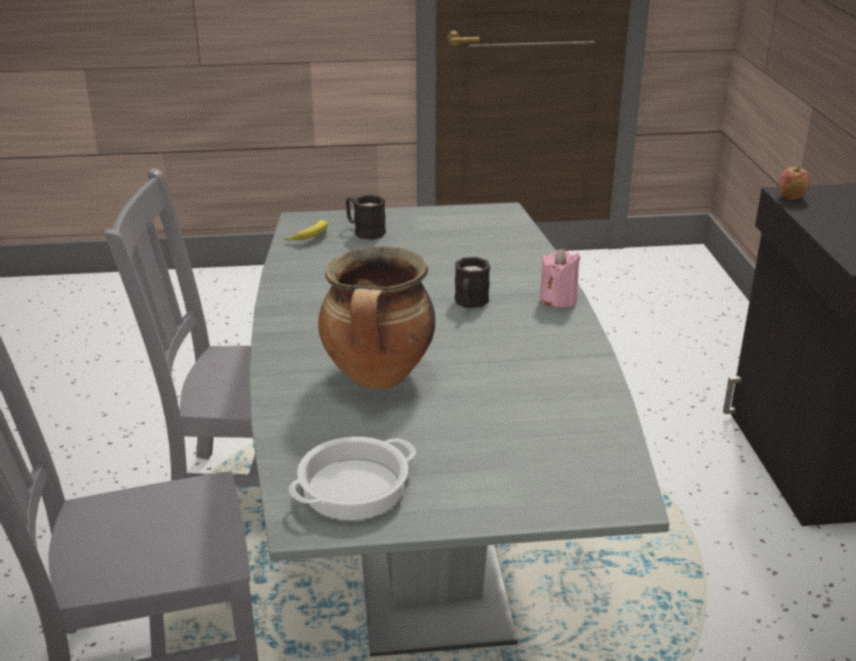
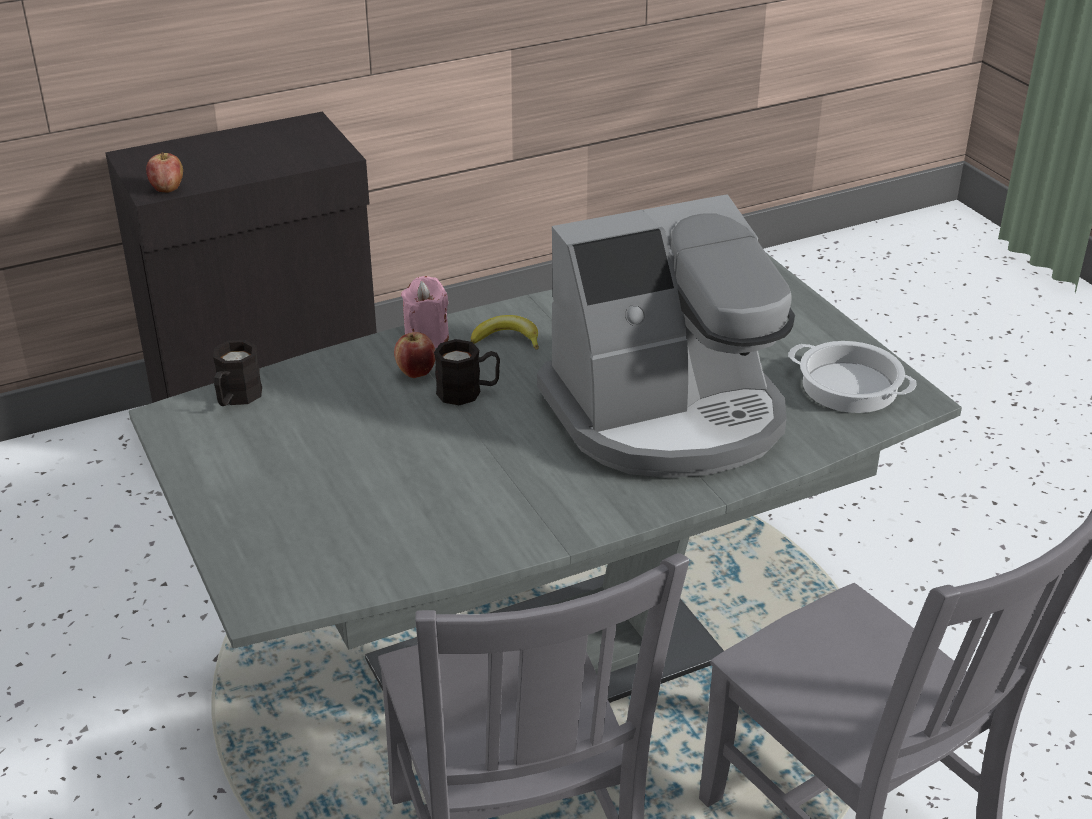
camera: 110 degrees left, 5 degrees up
banana [284,220,328,241] -> banana moved to [471,315,539,350]
cooking pot [318,246,435,389] -> coffee machine [537,194,795,478]
black mug [346,195,386,240] -> black mug moved to [213,340,262,406]
none -> apple [394,332,435,378]

